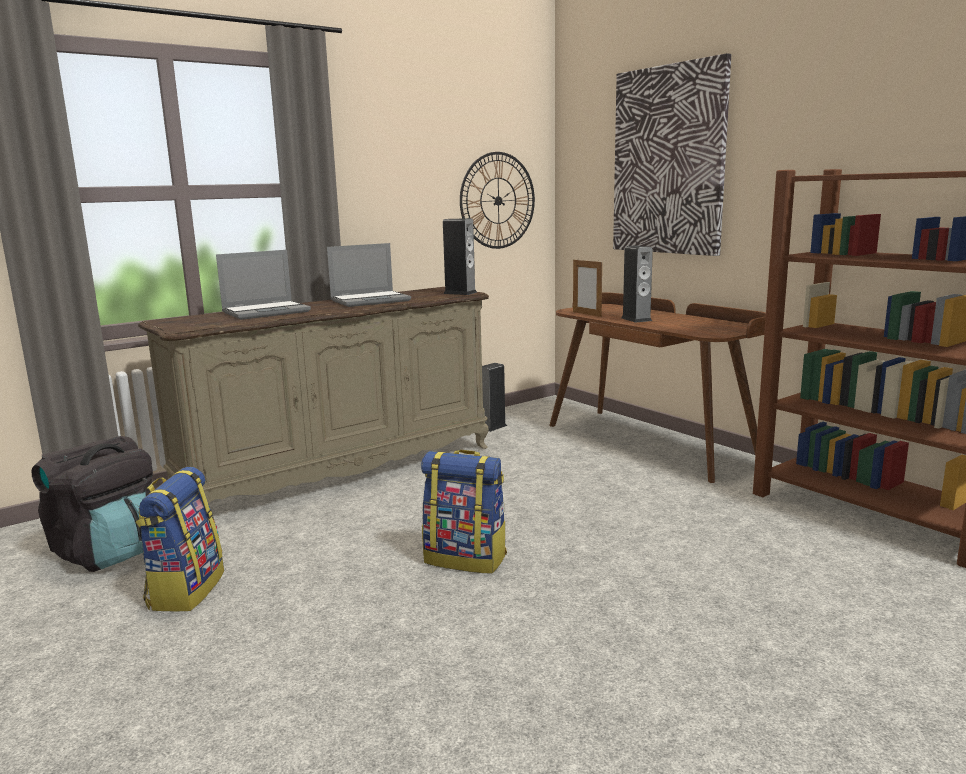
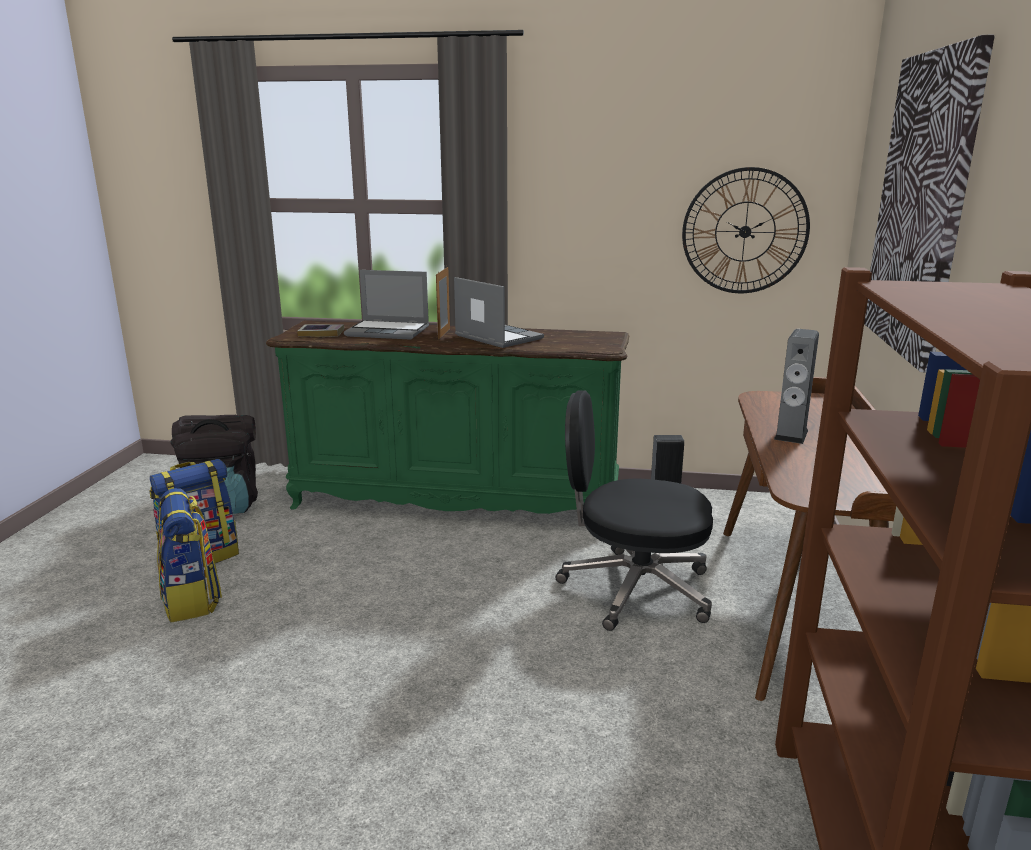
camera: 45 degrees right, 5 degrees up
beige cabinet [138,287,489,503] -> green cabinet [266,320,629,514]
laptop [327,243,411,307] -> laptop turned 150 degrees counterclockwise [454,277,544,348]
backpack [421,450,507,574] -> backpack moved to [157,488,222,622]
speaker [443,219,477,295] -> none
picture frame [573,258,602,317] -> picture frame moved to [436,266,450,340]
none -> book [297,324,344,337]
none -> black office chair [555,390,713,631]

